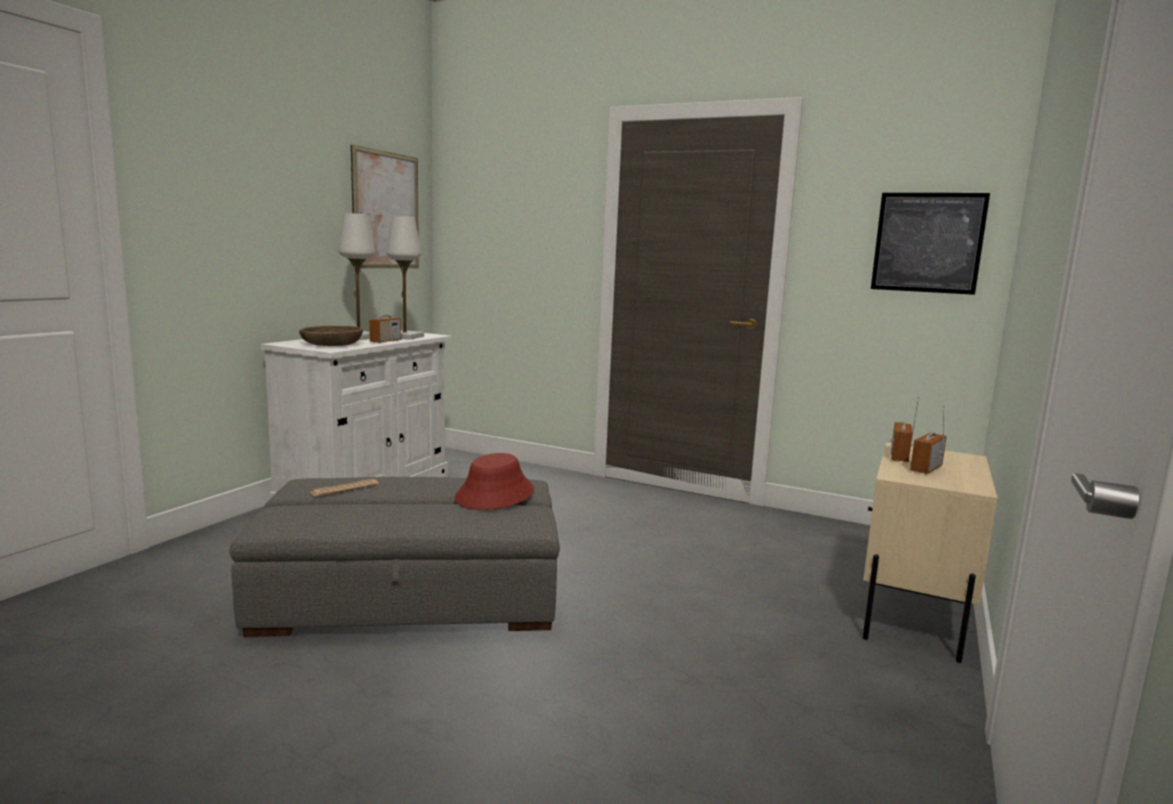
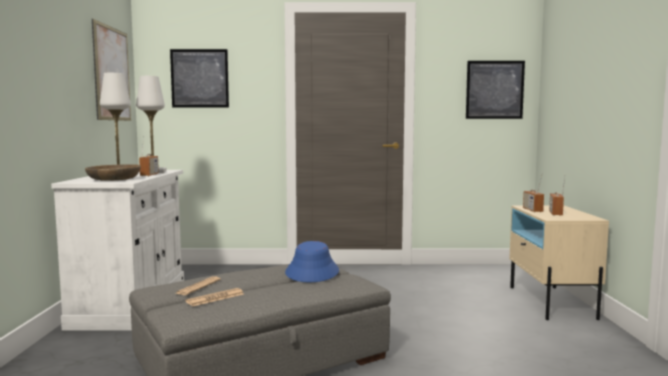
camera: 25 degrees left, 5 degrees down
red hat [454,453,534,510] -> blue hat [285,241,339,282]
none -> picture [170,49,229,107]
none -> newspaper [186,288,244,306]

